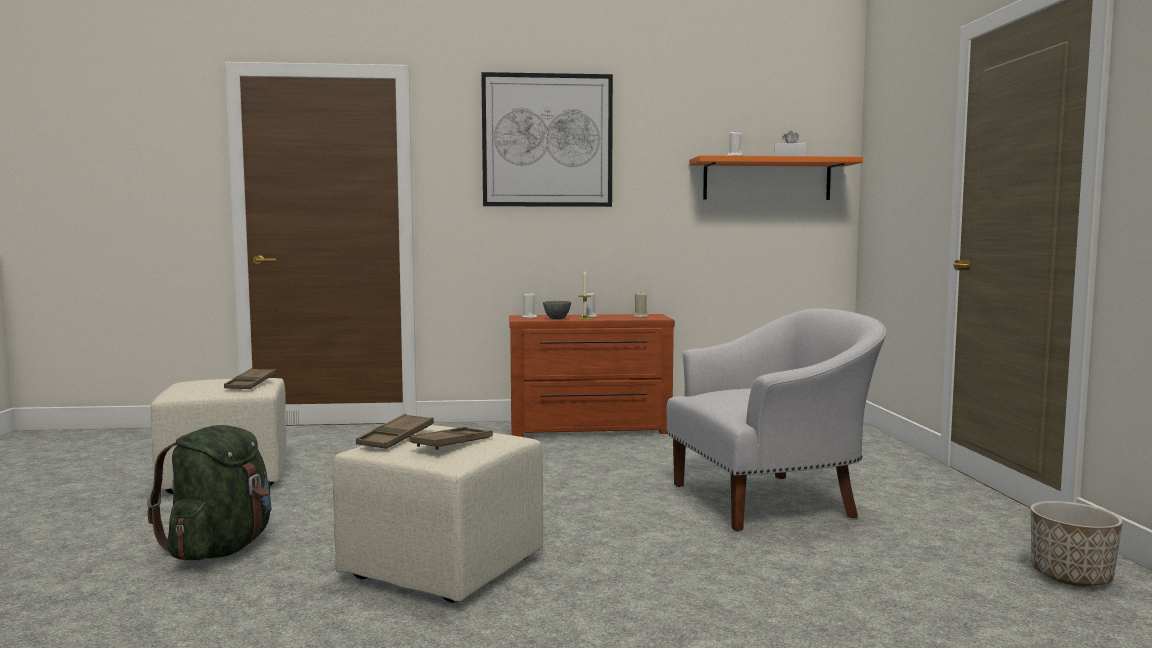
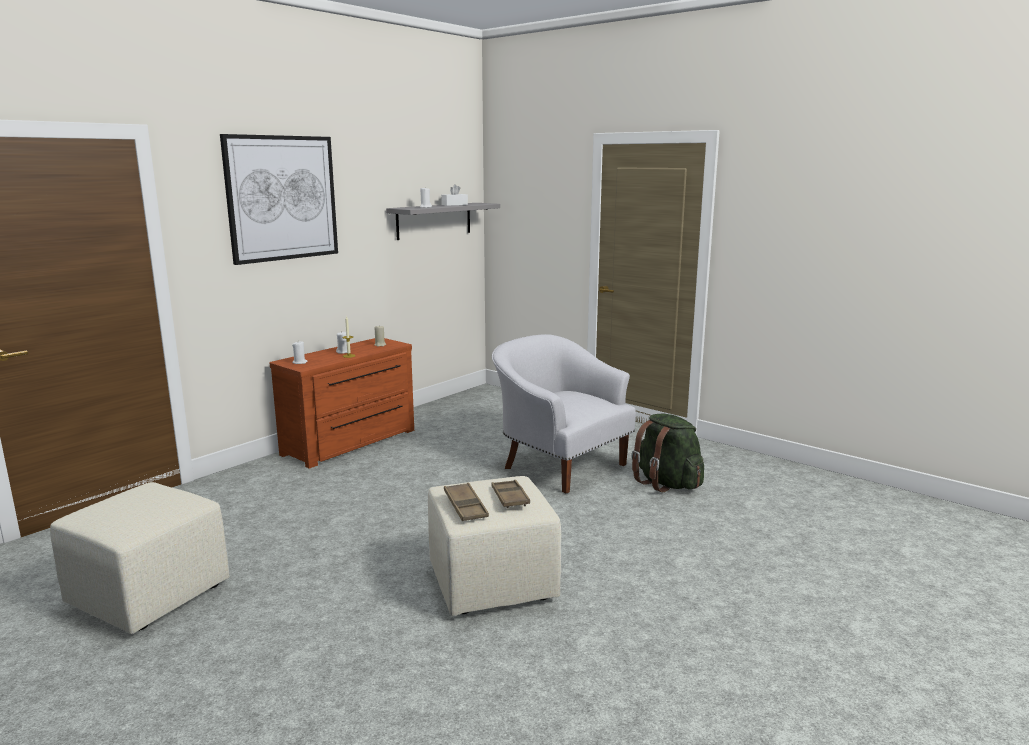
camera: 45 degrees left, 10 degrees up
green backpack [147,425,271,561] -> green backpack moved to [631,414,704,492]
brown tray [224,368,276,389] -> none
grey bowl [543,301,571,319] -> none
white armchair [666,308,886,531] -> white armchair turned 75 degrees counterclockwise [492,334,636,494]
orange shelf [689,155,863,200] -> grey shelf [386,203,500,240]
planter [1031,501,1123,586] -> none

